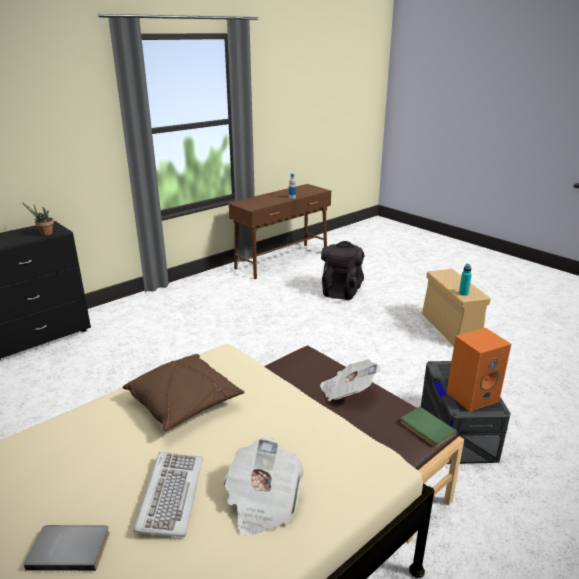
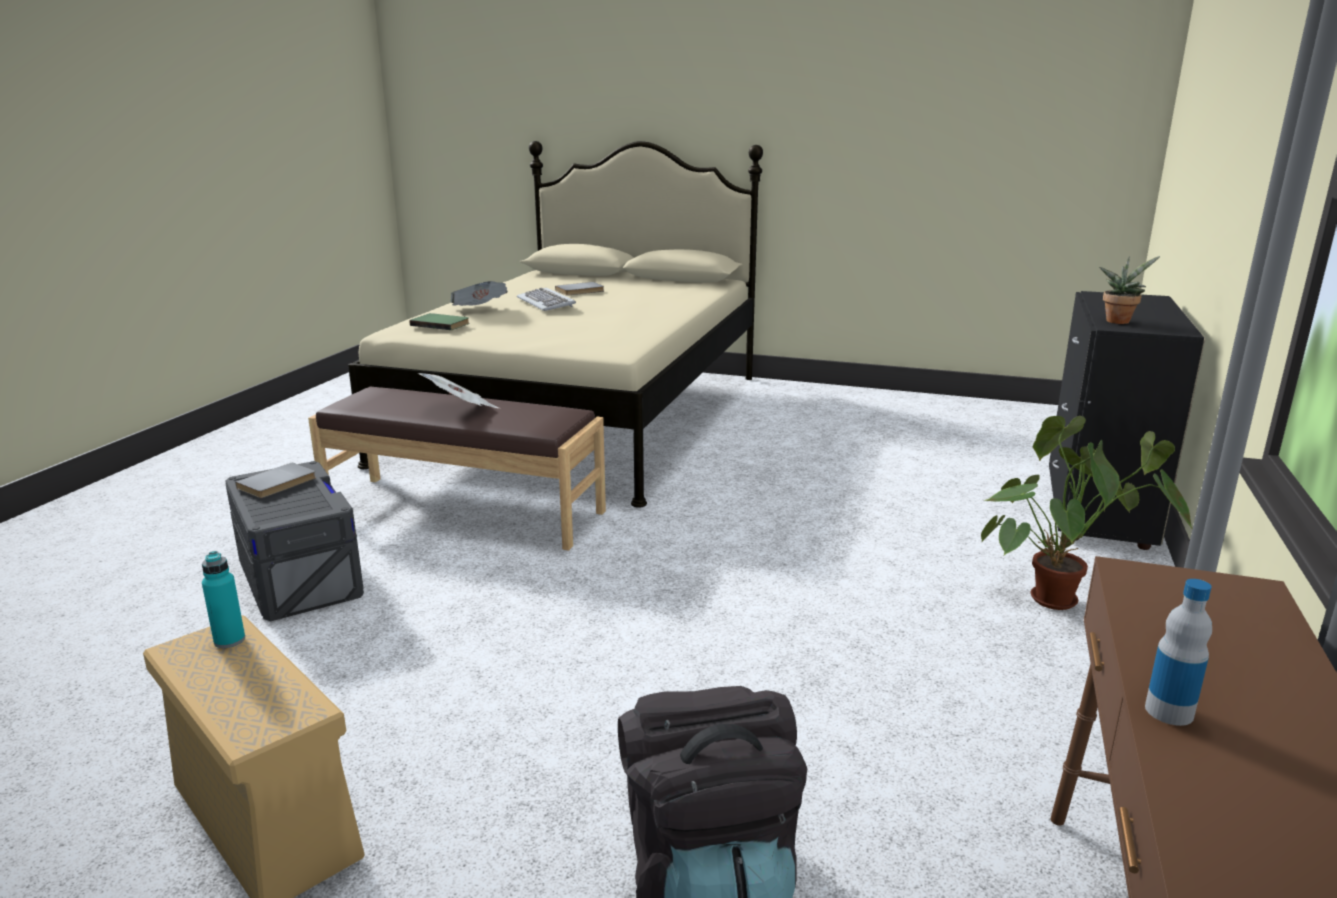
camera: 150 degrees right, 5 degrees down
brown pillow [123,354,245,431] -> none
green book [400,407,457,448] -> green book moved to [409,313,470,330]
orange speaker [447,328,511,412] -> grey book [235,462,316,498]
none -> potted plant [981,416,1193,610]

